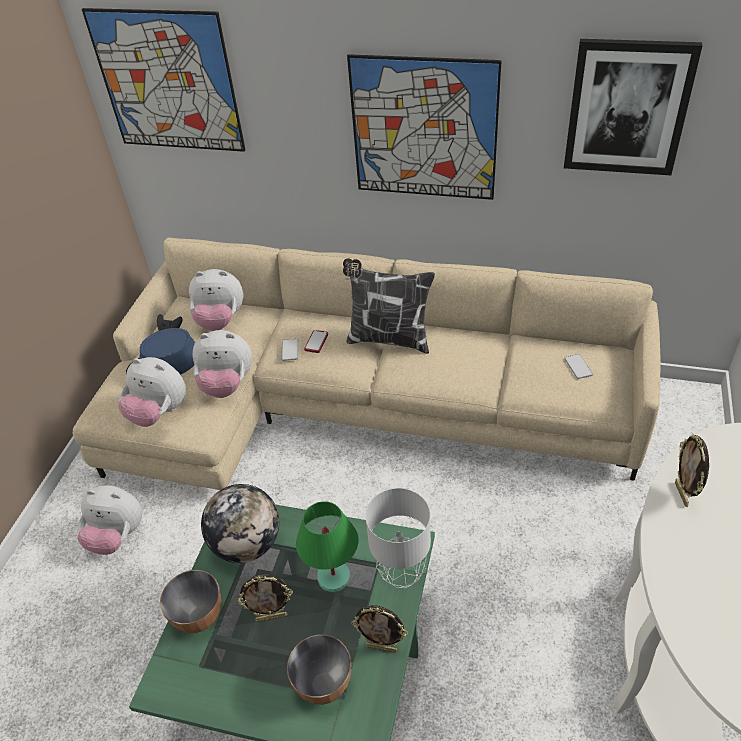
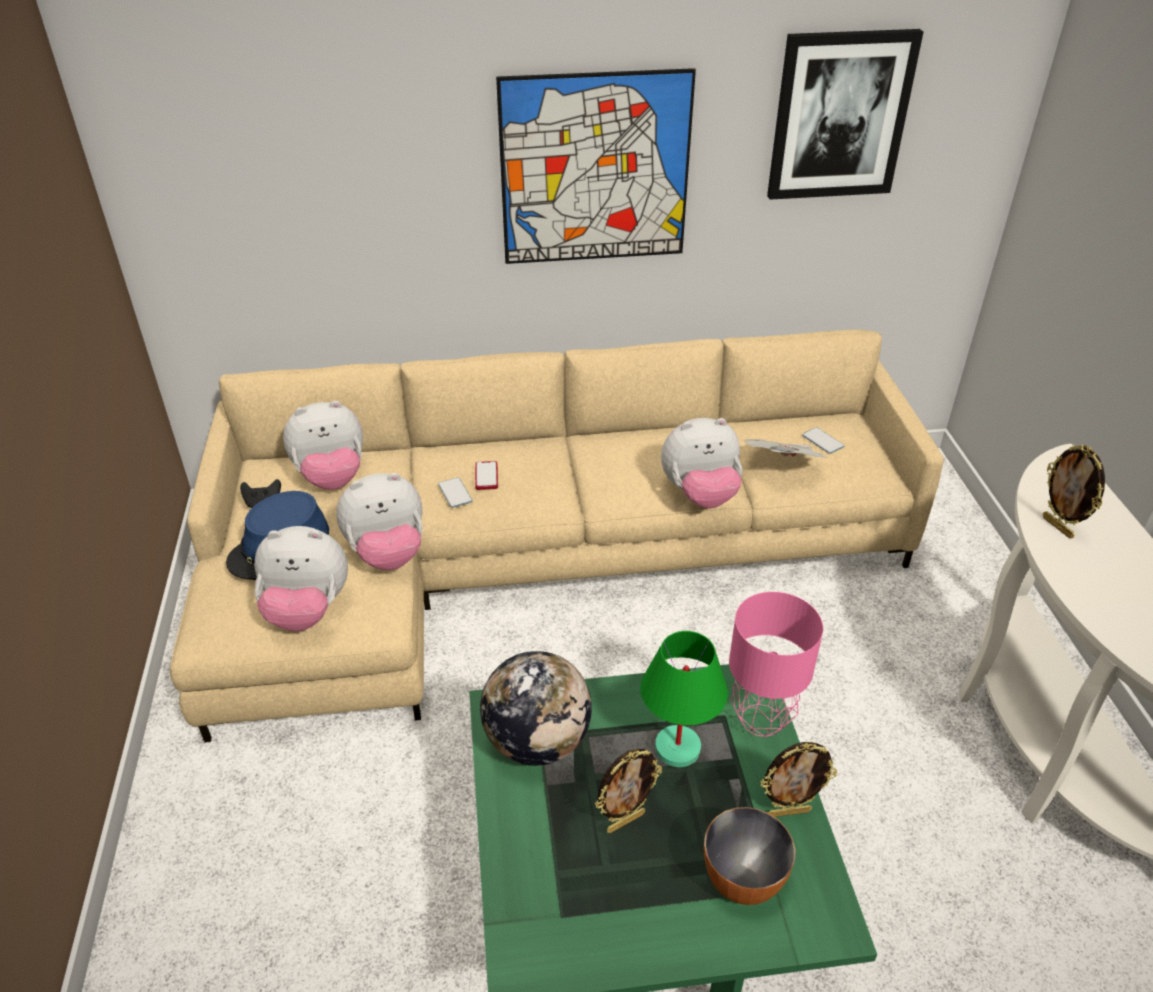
camera: 25 degrees left, 5 degrees down
plush toy [77,485,143,555] -> plush toy moved to [661,418,742,508]
picture [82,8,246,152] -> none
bowl [160,570,221,633] -> none
pillow [343,258,435,354] -> none
grey table lamp [365,488,431,588] -> pink table lamp [729,592,823,737]
none -> newspaper [744,439,827,458]

